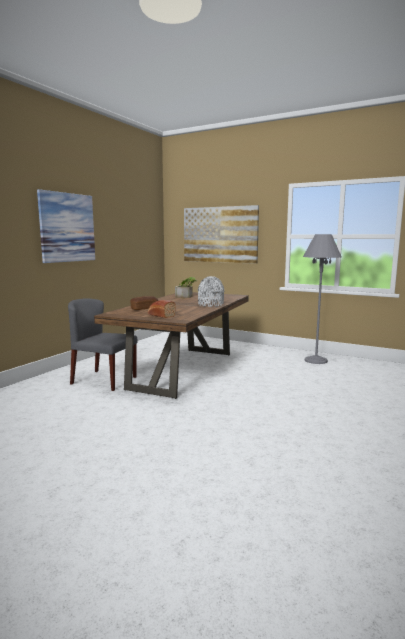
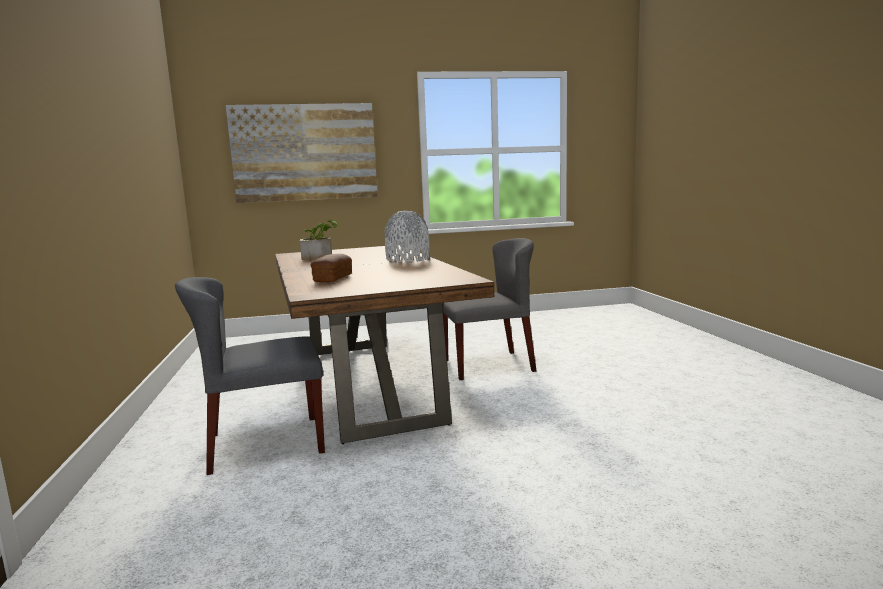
camera: 40 degrees left, 0 degrees up
picture [37,189,95,263] -> none
bread [148,300,176,318] -> none
grey floor lamp [303,234,342,364] -> none
none -> grey chair [443,238,536,380]

